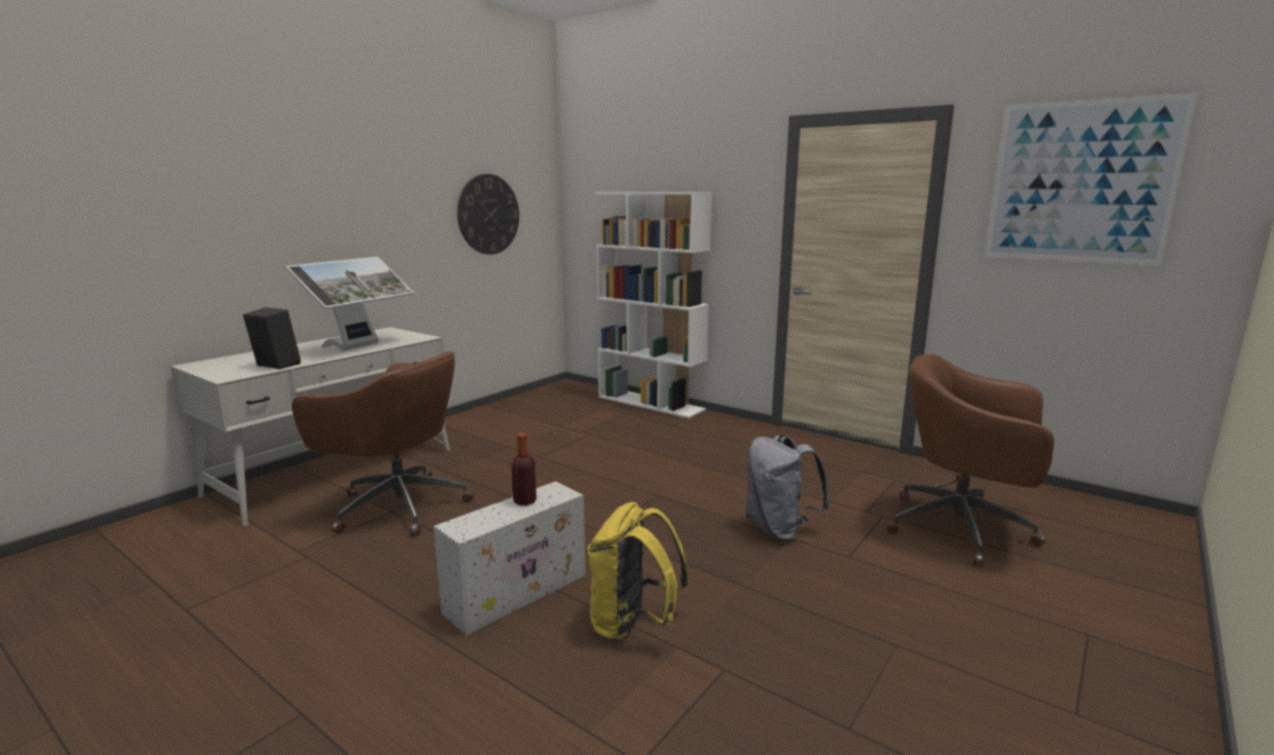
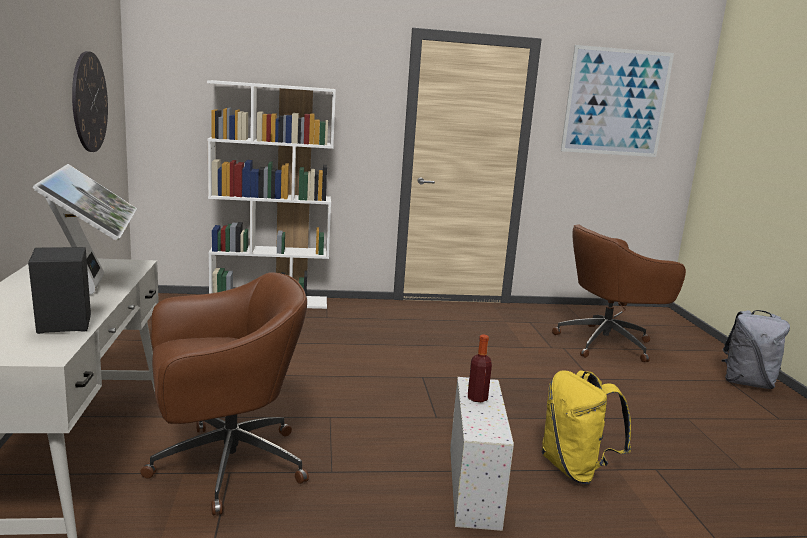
camera: 45 degrees left, 0 degrees up
grey backpack [746,435,830,541] -> grey backpack moved to [721,310,790,389]

